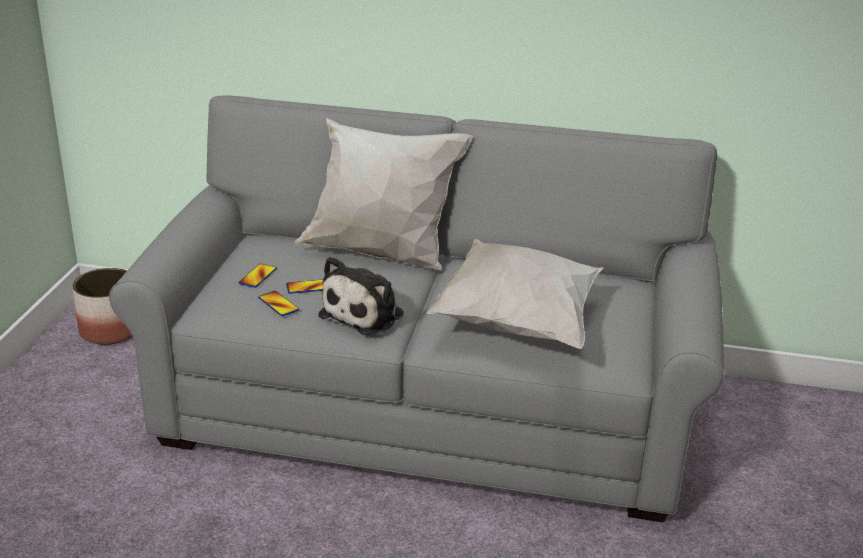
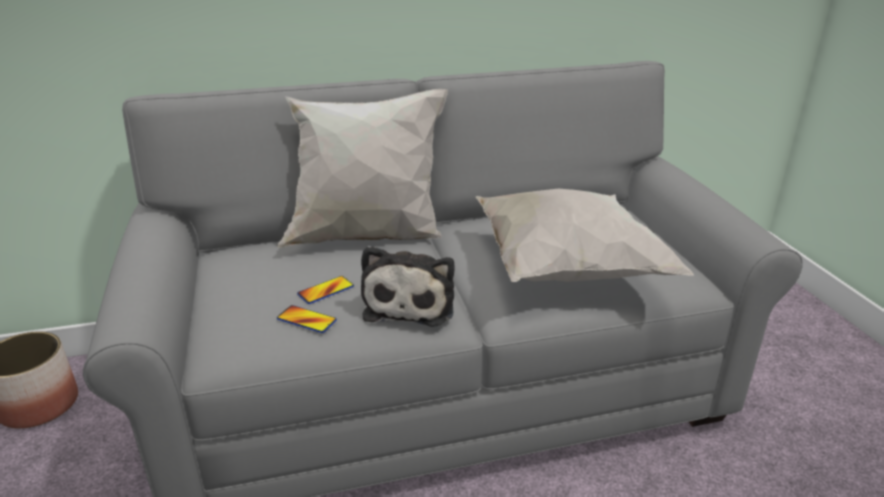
camera: 25 degrees left, 0 degrees up
phone [239,264,277,288] -> none

